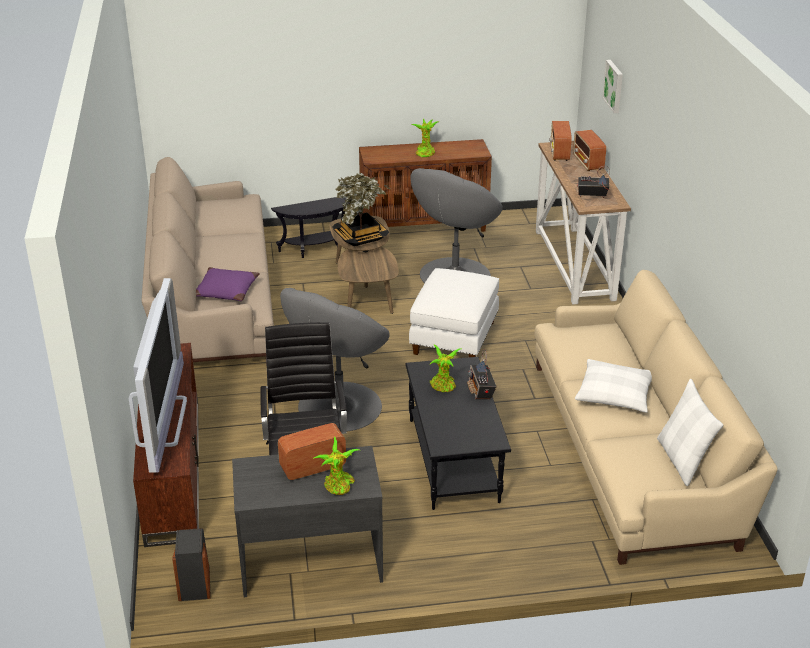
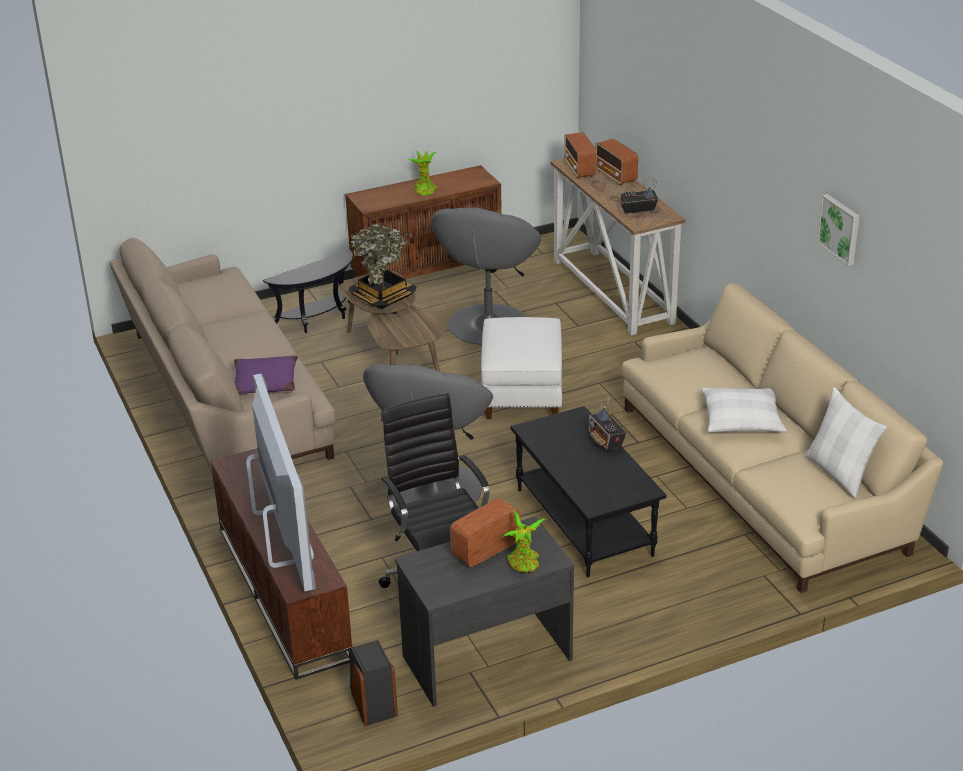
camera: 15 degrees left, 0 degrees up
potted plant [430,344,461,392] -> none
picture [602,60,623,113] -> picture moved to [817,194,859,266]

